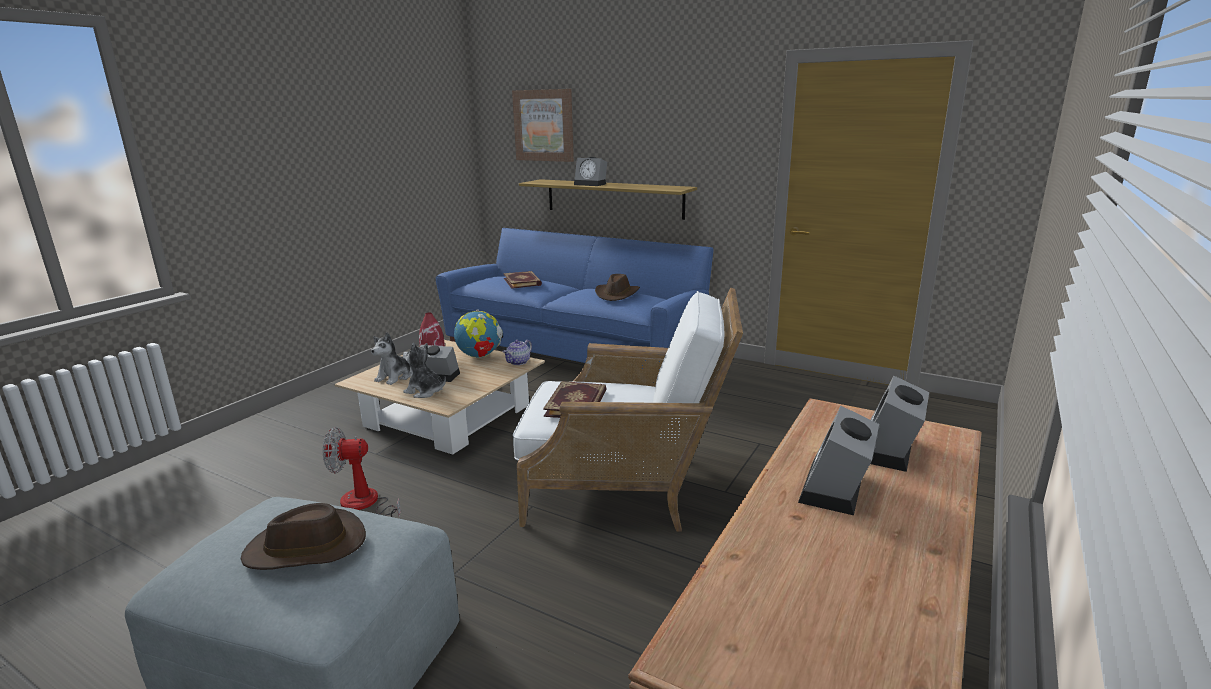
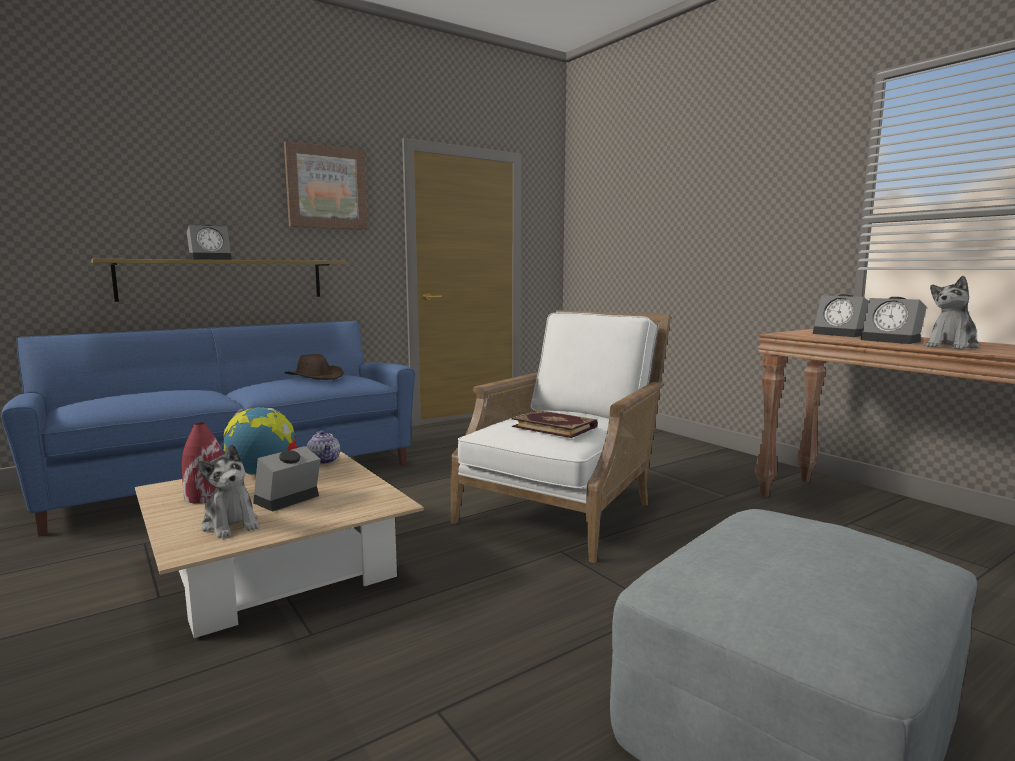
camera: 65 degrees left, 10 degrees down
brown hat [241,503,366,570] -> none
fan [323,427,401,517] -> none
plush toy [403,343,446,398] -> plush toy moved to [926,276,980,349]
book [503,271,542,289] -> none
picture [512,89,574,162] -> picture moved to [284,141,368,230]

